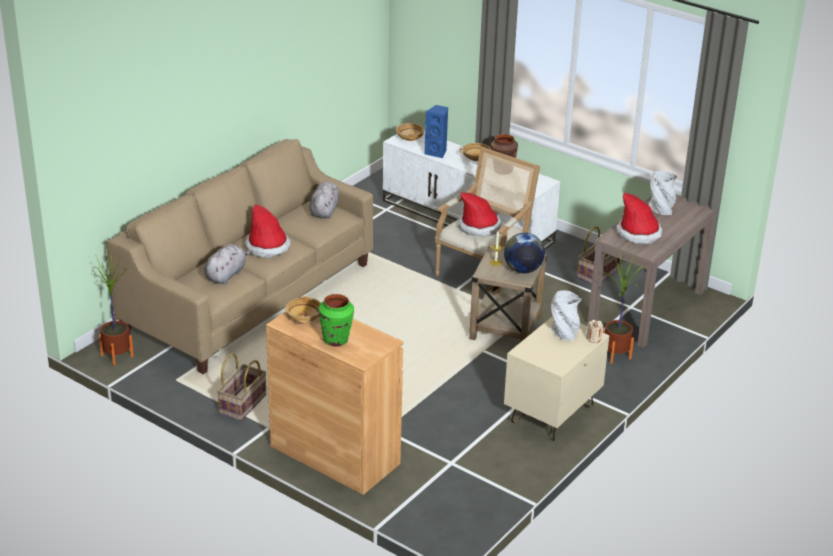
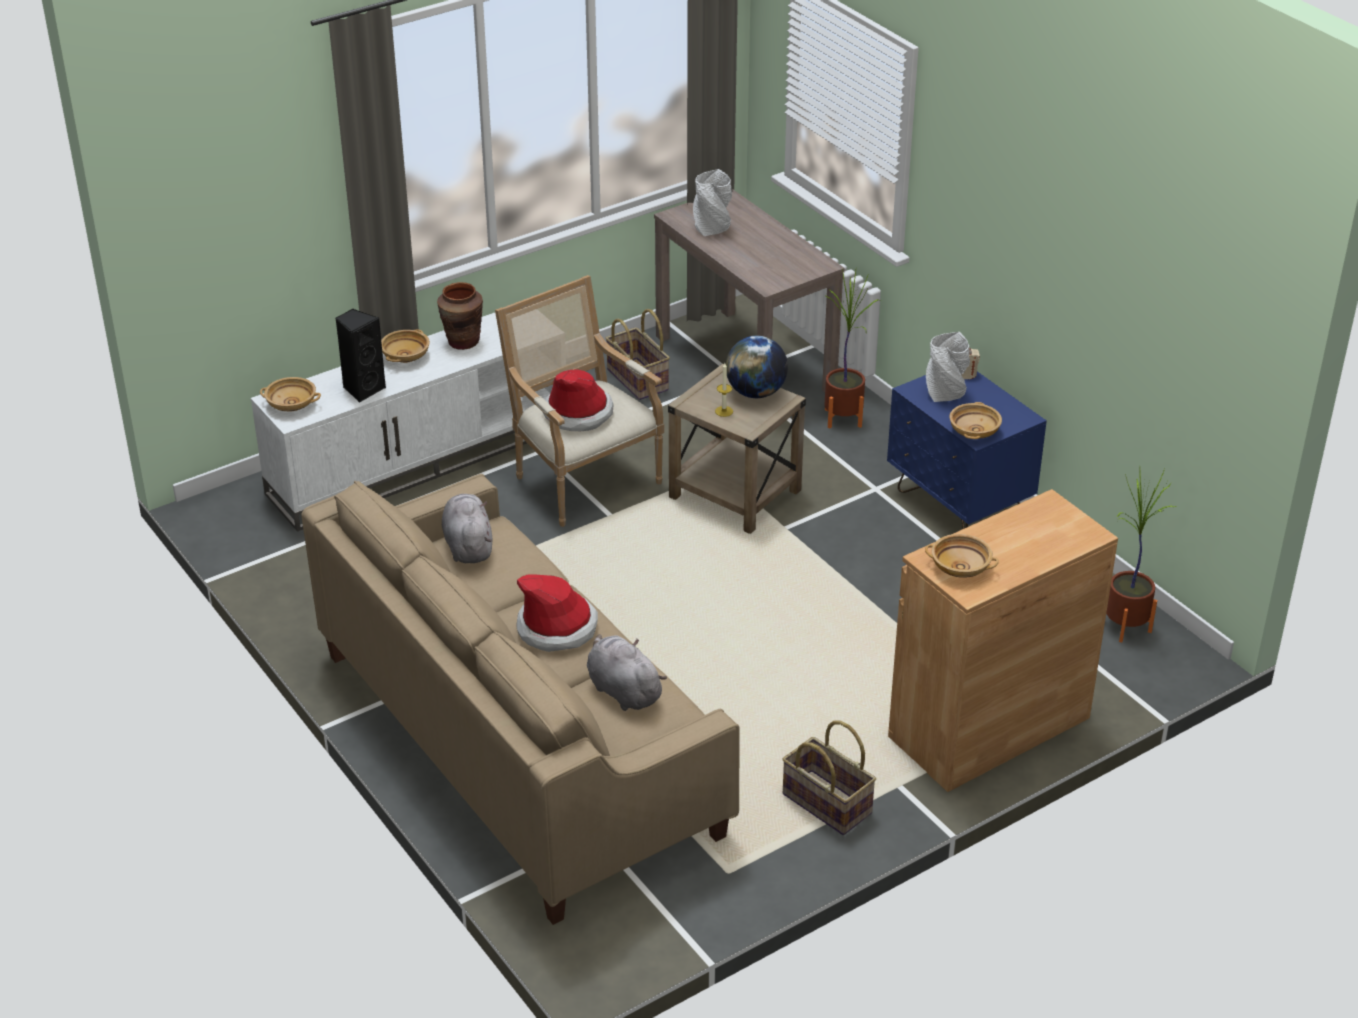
camera: 70 degrees left, 5 degrees up
potted plant [92,251,134,366] -> potted plant moved to [1106,469,1177,642]
grey plush toy [309,182,339,219] -> grey plush toy turned 45 degrees clockwise [442,494,492,563]
green vase [319,294,354,347] -> none
blue speaker [424,105,448,158] -> black speaker [335,309,386,403]
beige nightstand [504,317,609,441] -> blue nightstand [887,371,1047,529]
hat [616,193,663,244] -> none
none -> beige bowl [949,402,1002,439]

